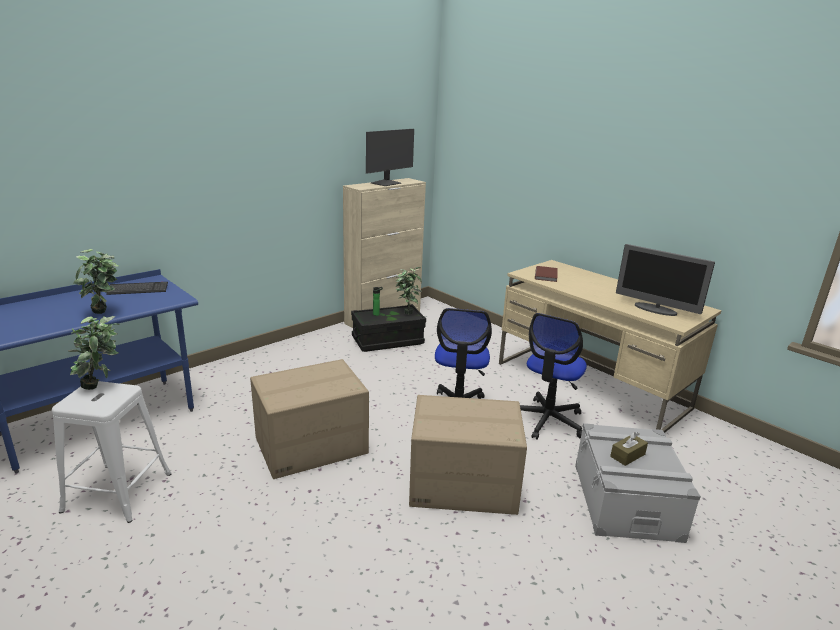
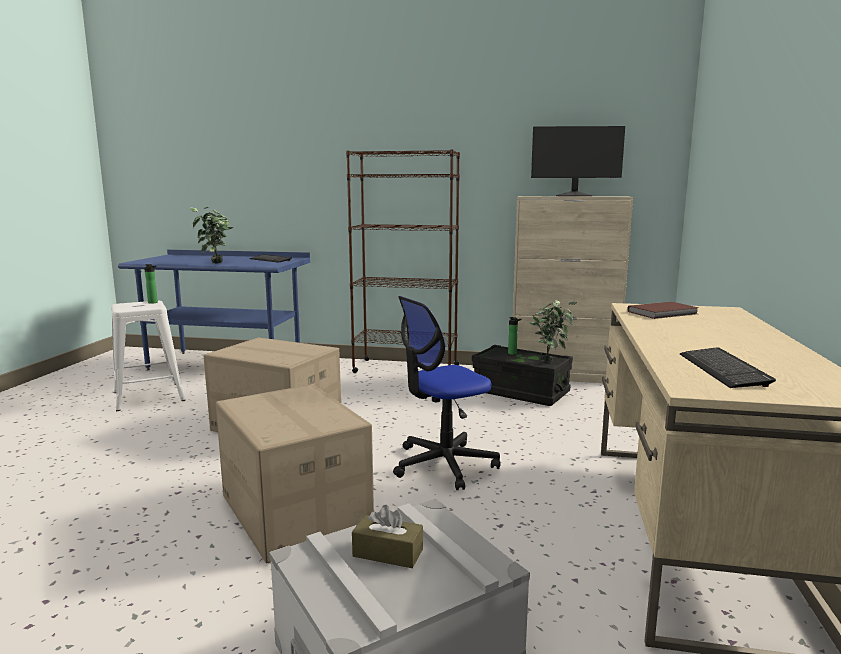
camera: 55 degrees right, 10 degrees down
potted plant [68,316,120,390] -> bottle [144,264,158,304]
office chair [520,313,587,439] -> none
monitor [616,244,715,316] -> keyboard [680,347,776,388]
none -> brown bookcase [346,149,460,373]

